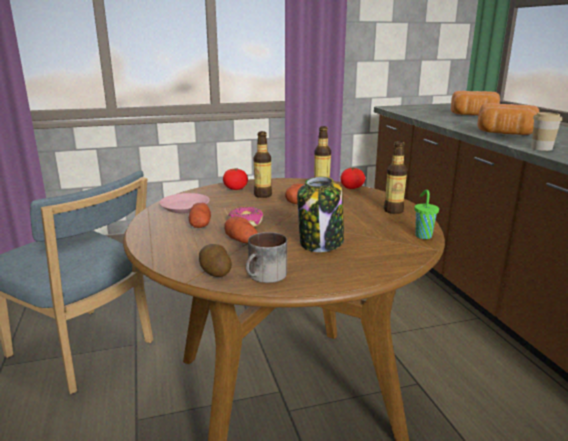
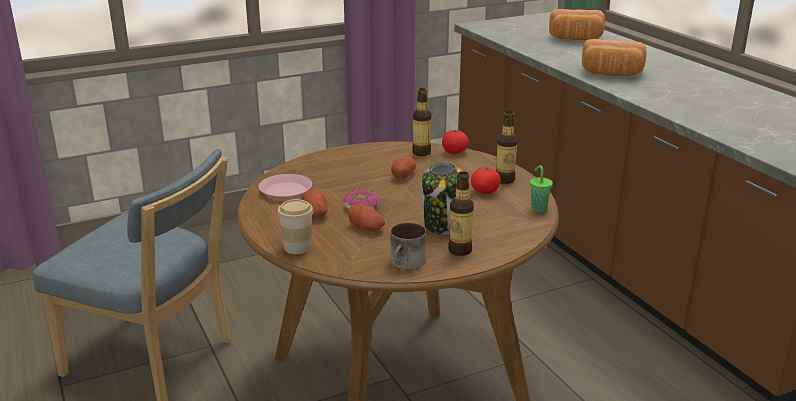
camera: 10 degrees left, 5 degrees up
potato [199,244,232,277] -> none
tomato [223,168,248,190] -> tomato moved to [471,167,501,194]
bottle [254,131,272,198] -> bottle moved to [448,171,474,256]
cup [531,112,562,151] -> cup moved to [277,199,314,254]

